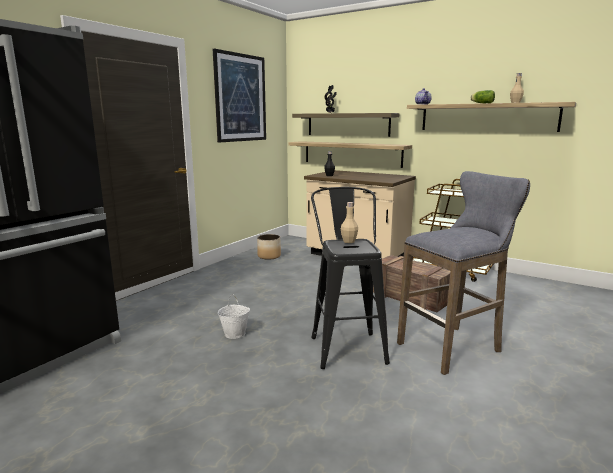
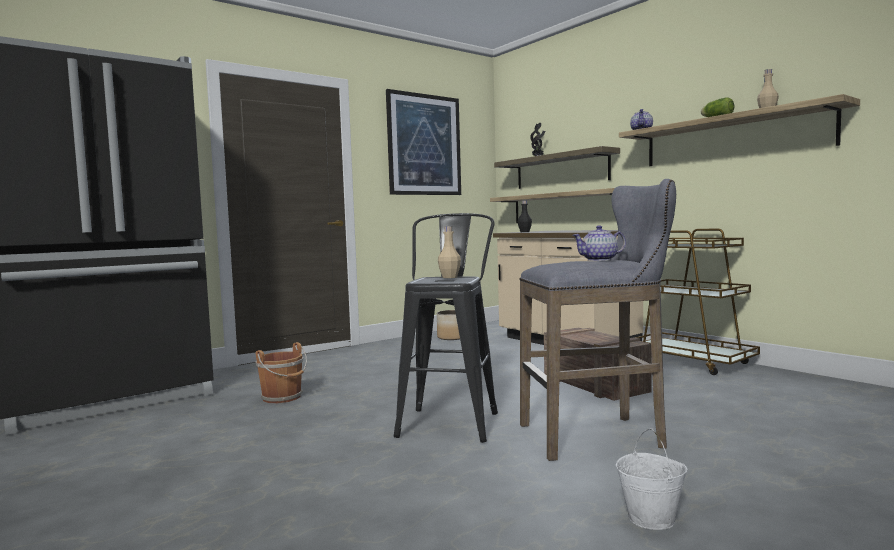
camera: 20 degrees right, 10 degrees down
white bucket [218,294,250,339] -> white bucket moved to [616,428,688,530]
none -> brown bucket [255,342,307,403]
none -> teapot [572,225,626,261]

